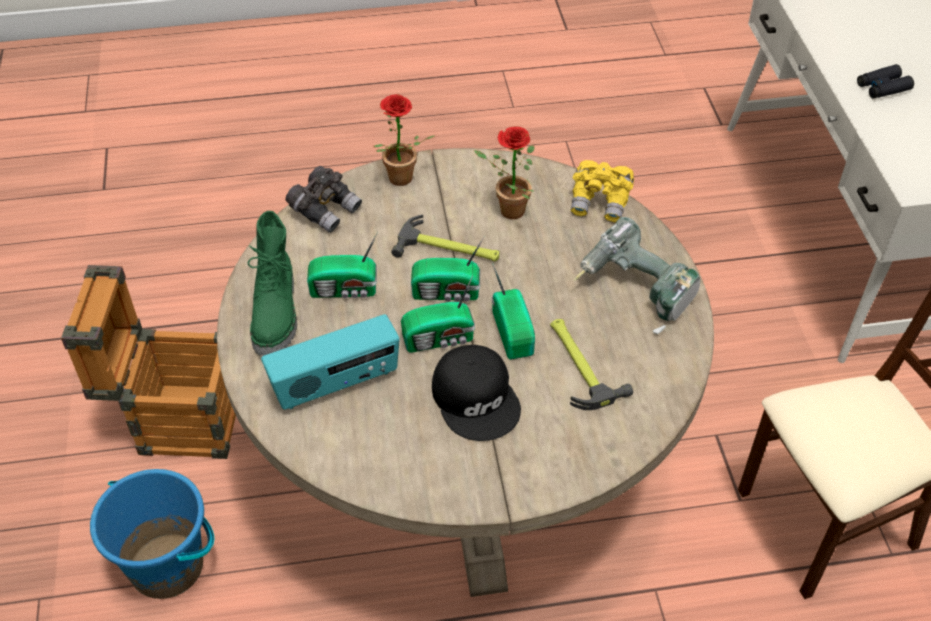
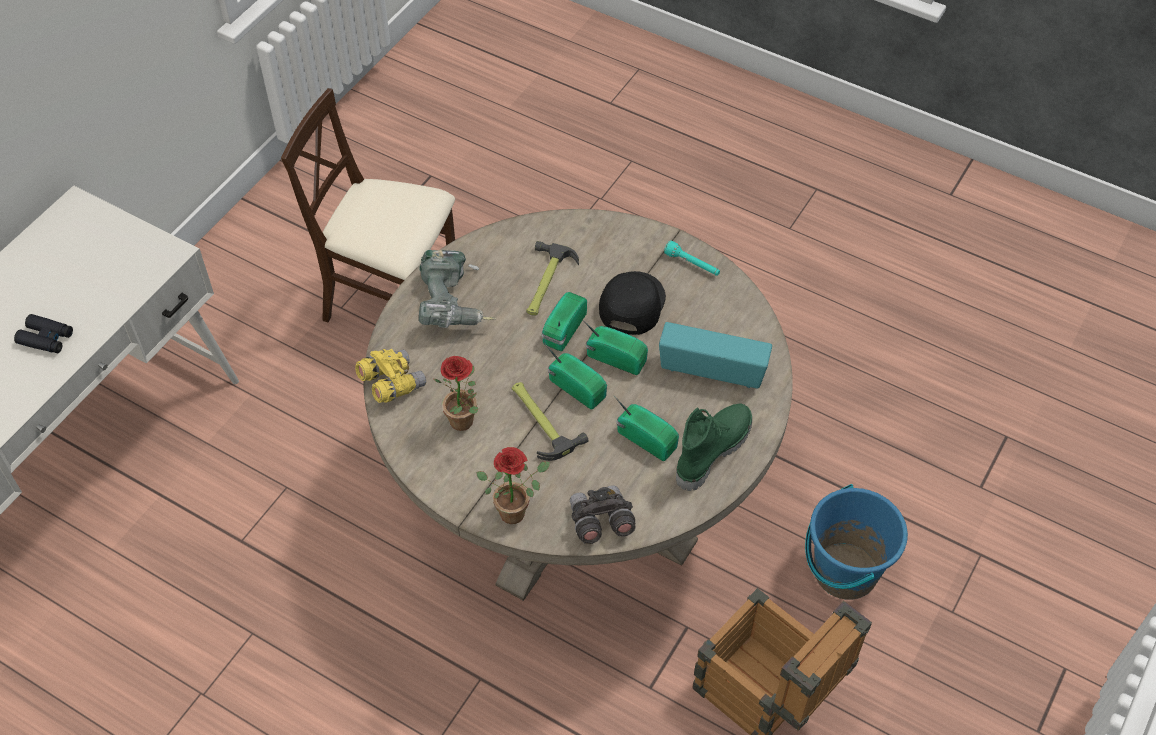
camera: 140 degrees left, 5 degrees up
none -> turquoise flashlight [664,240,720,276]

